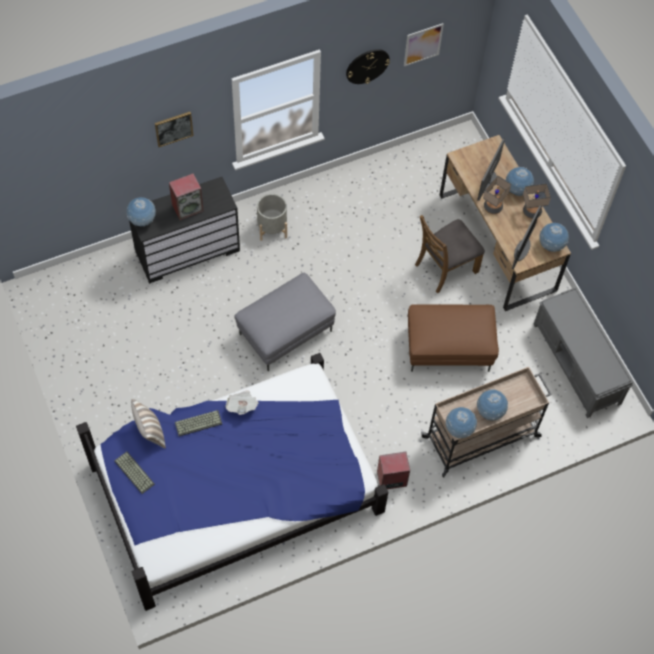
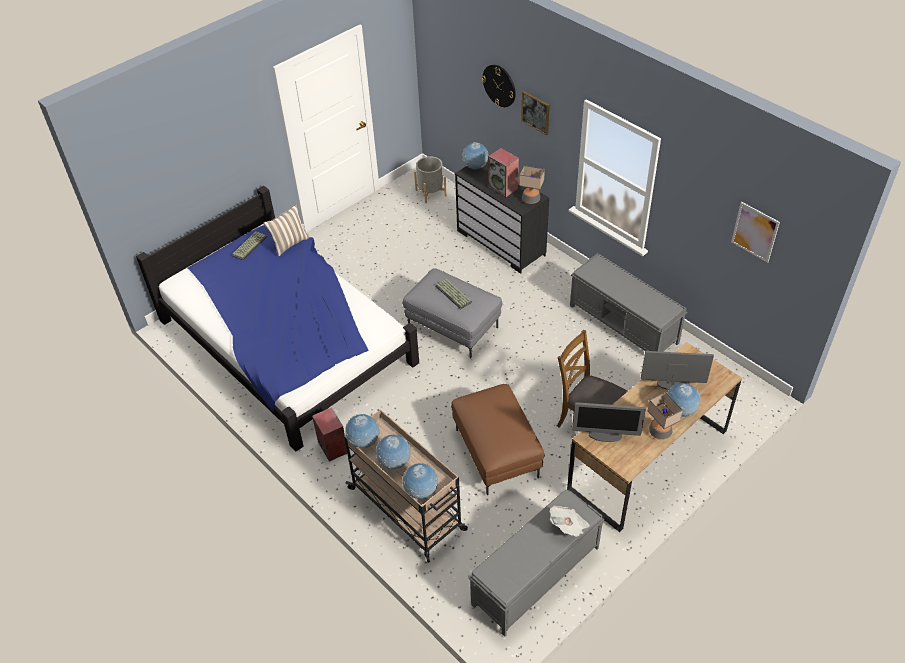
camera: 75 degrees right, 15 degrees down
keyboard [175,410,222,436] -> keyboard moved to [435,279,472,309]
newspaper [225,390,259,415] -> newspaper moved to [549,506,590,537]
grey planter [257,194,287,241] -> grey planter moved to [414,156,447,203]
wall clock [346,49,390,84] -> wall clock moved to [482,64,516,107]
table lamp [483,176,511,214] -> table lamp moved to [519,165,545,204]
globe [539,223,569,252] -> globe moved to [403,463,438,499]
none -> grey bench [570,253,687,352]

